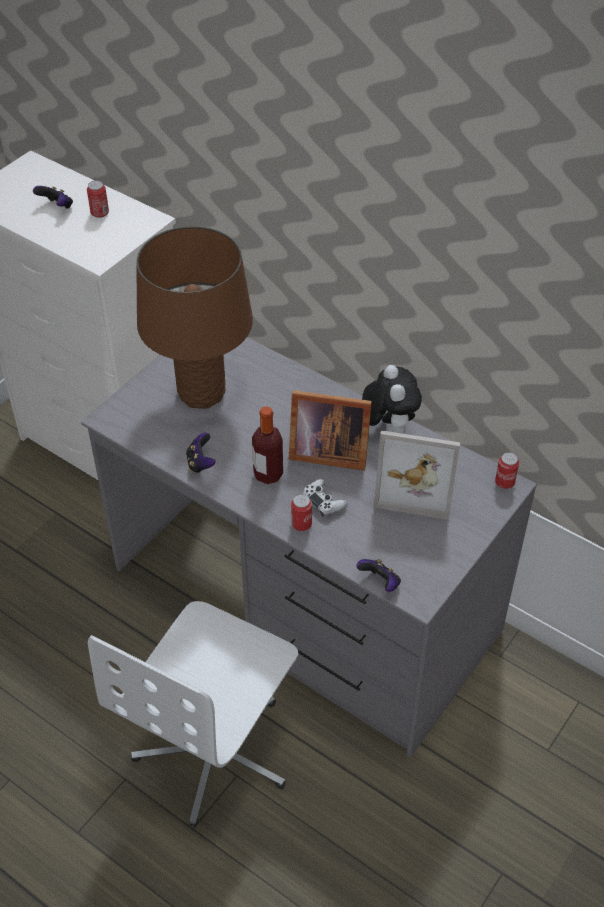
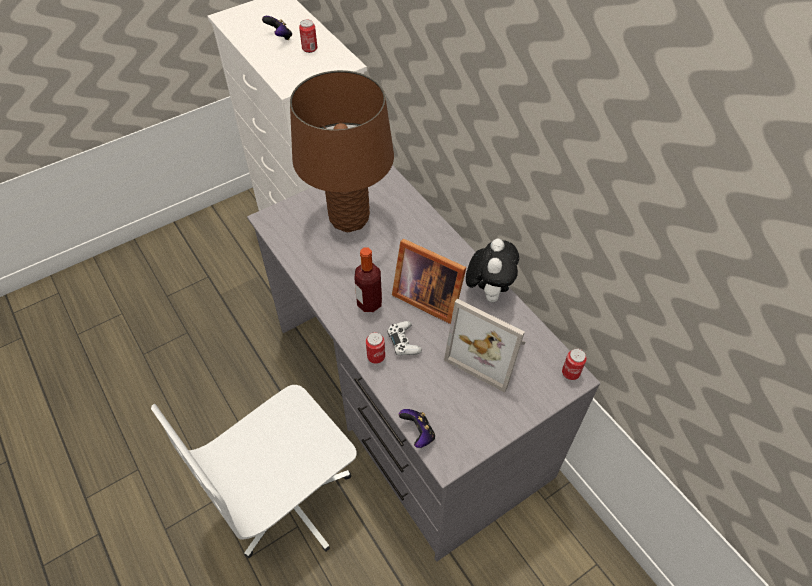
camera: 20 degrees right, 5 degrees up
game controller [186,433,216,474] -> none

